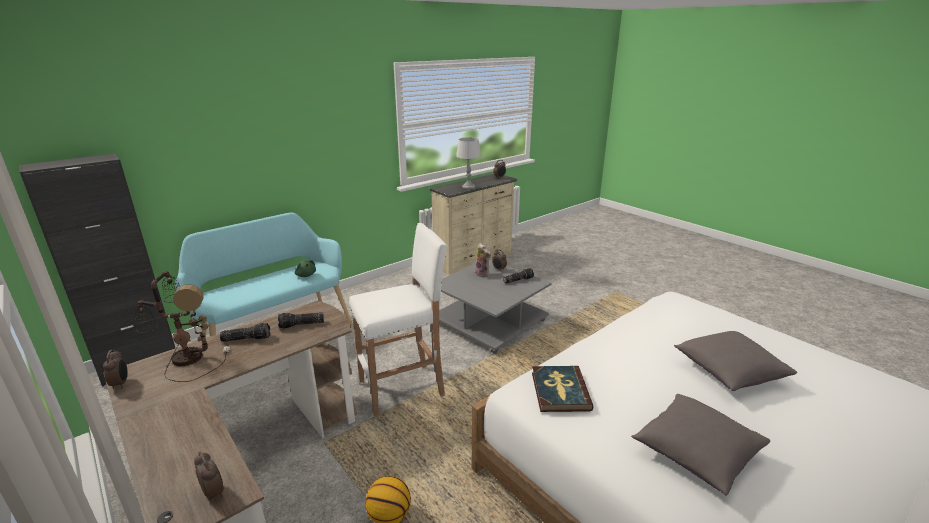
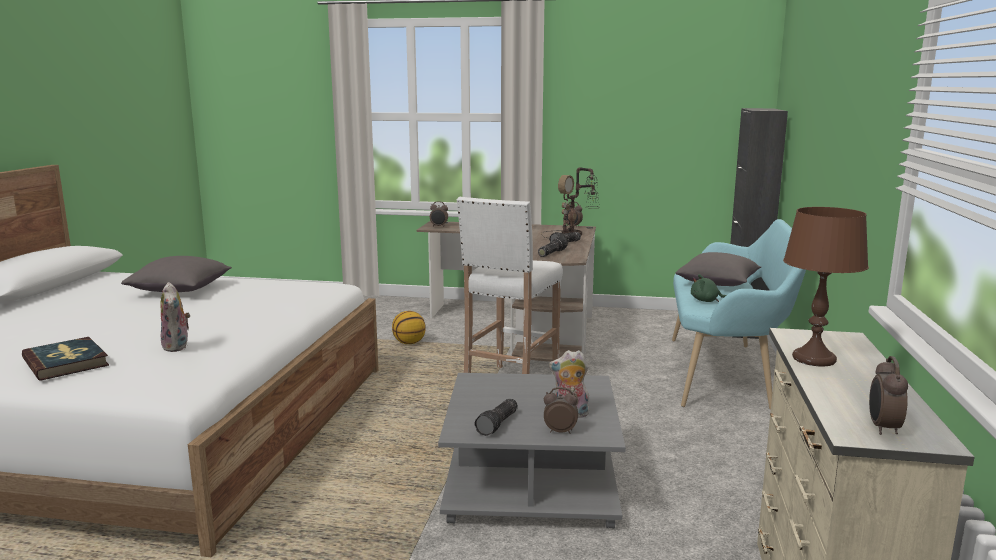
camera: 140 degrees right, 10 degrees down
grey table lamp [456,137,481,189] -> brown table lamp [783,207,869,367]
book [532,366,593,412] -> book moved to [22,337,109,381]
grey pillow [674,331,797,391] -> grey pillow moved to [675,252,761,286]
none -> plush toy [160,282,190,352]

